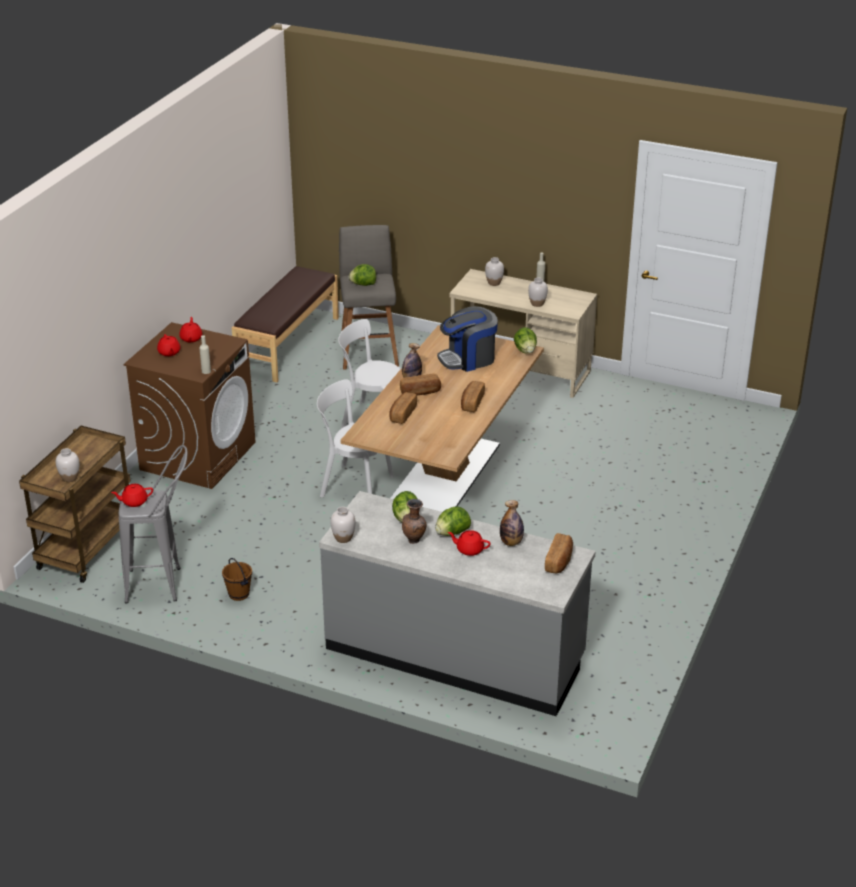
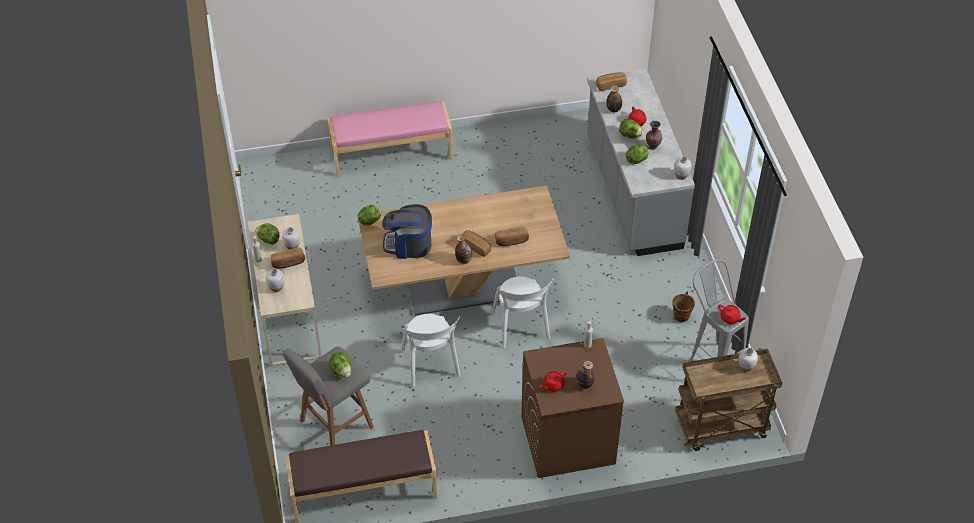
camera: 125 degrees left, 15 degrees up
red teapot [157,334,181,356] -> bottle [576,361,595,389]
coffee machine [437,306,498,372] -> coffee machine turned 150 degrees clockwise [382,204,432,259]
bread [461,381,485,412] -> bread moved to [270,247,305,269]
none -> lettuce [255,223,280,245]
none -> pink bench [328,101,453,177]

